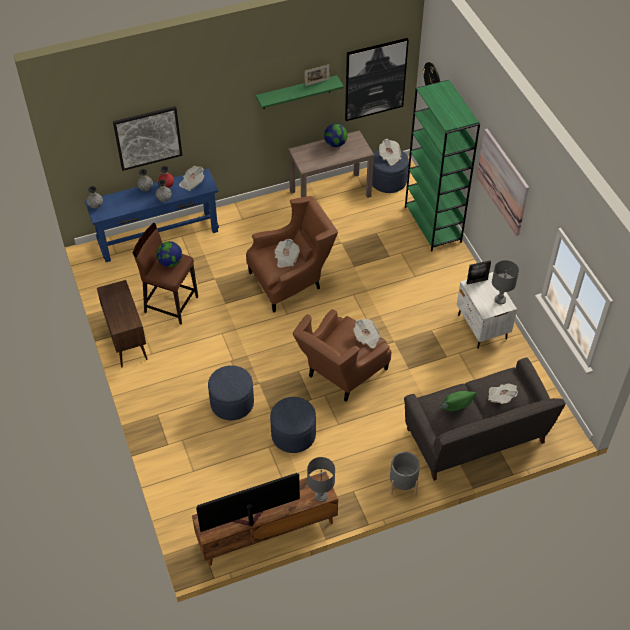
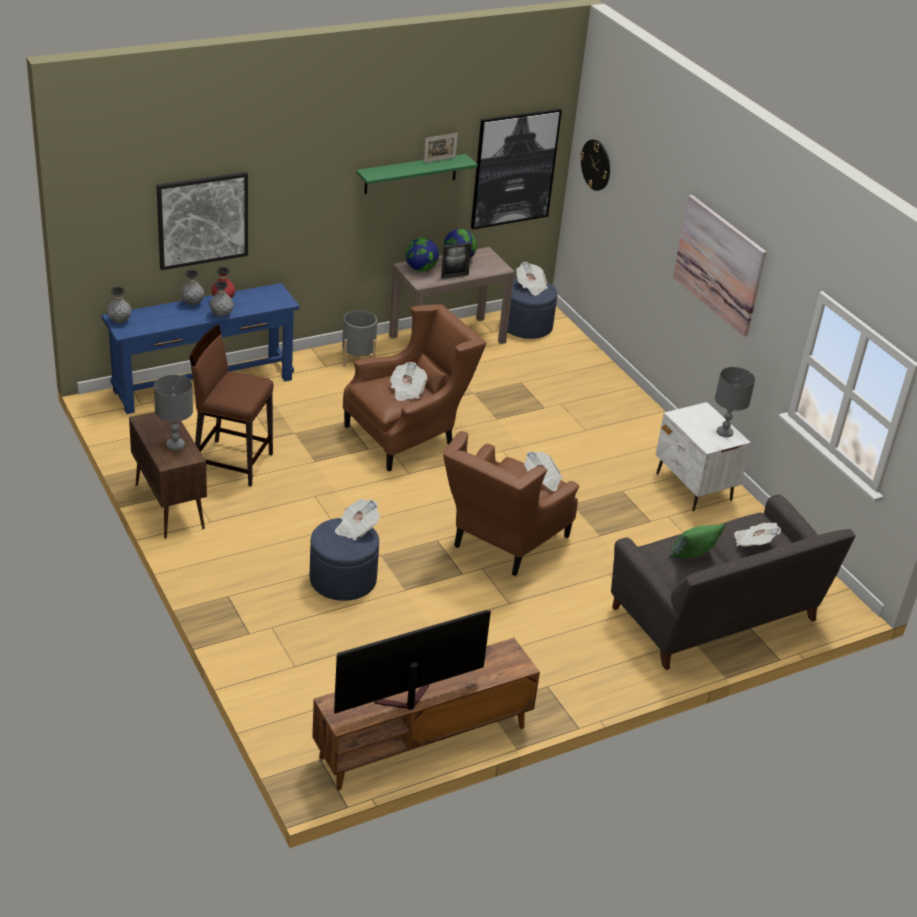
camera: 10 degrees left, 15 degrees down
globe [156,241,182,267] -> globe moved to [405,238,439,272]
newspaper [179,166,204,191] -> newspaper moved to [335,499,380,540]
blue ottoman [270,397,316,453] -> none
grey table lamp [307,457,335,502] -> grey table lamp moved to [154,375,193,450]
grey planter [390,452,420,496] -> grey planter moved to [342,310,377,367]
green bookcase [405,80,480,252] -> none
picture frame [467,261,491,284] -> picture frame moved to [441,242,472,279]

